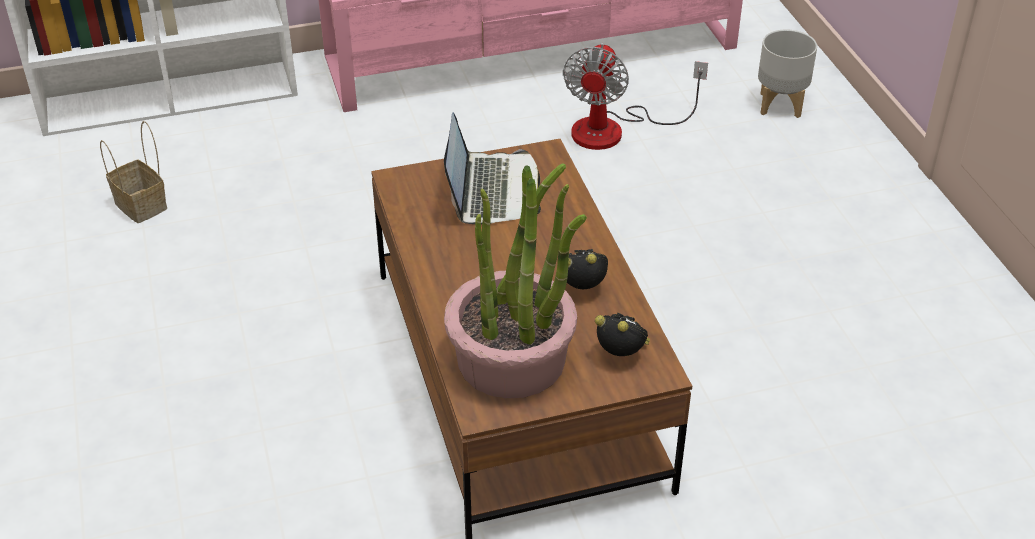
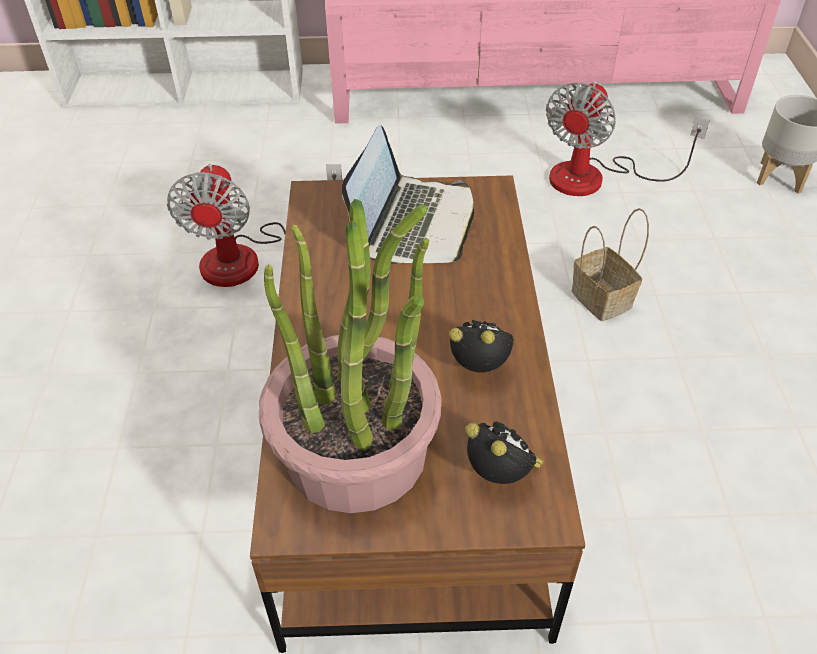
camera: 15 degrees right, 5 degrees up
basket [100,121,167,223] -> basket moved to [572,208,649,321]
none -> fan [167,163,342,287]

